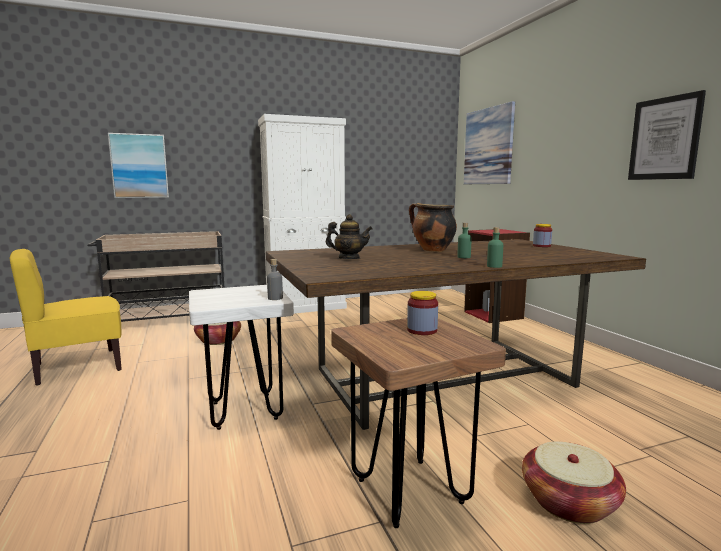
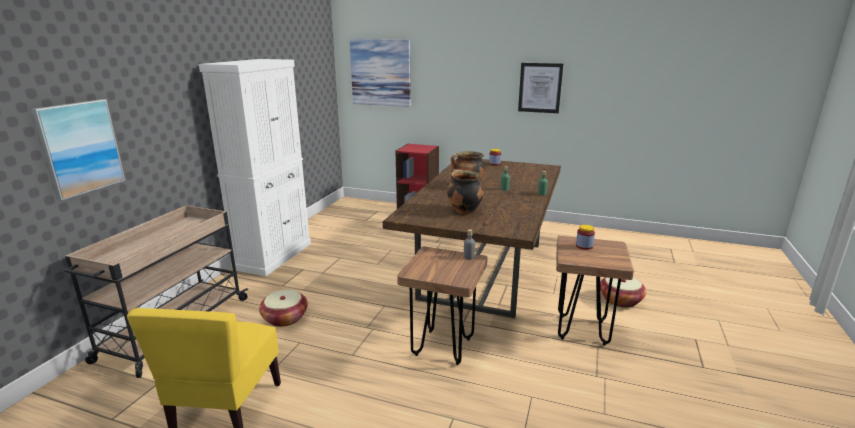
camera: 50 degrees left, 10 degrees up
white stool [189,285,294,430] -> brown stool [397,247,487,365]
teapot [326,214,373,259] -> cooking pot [447,169,484,214]

